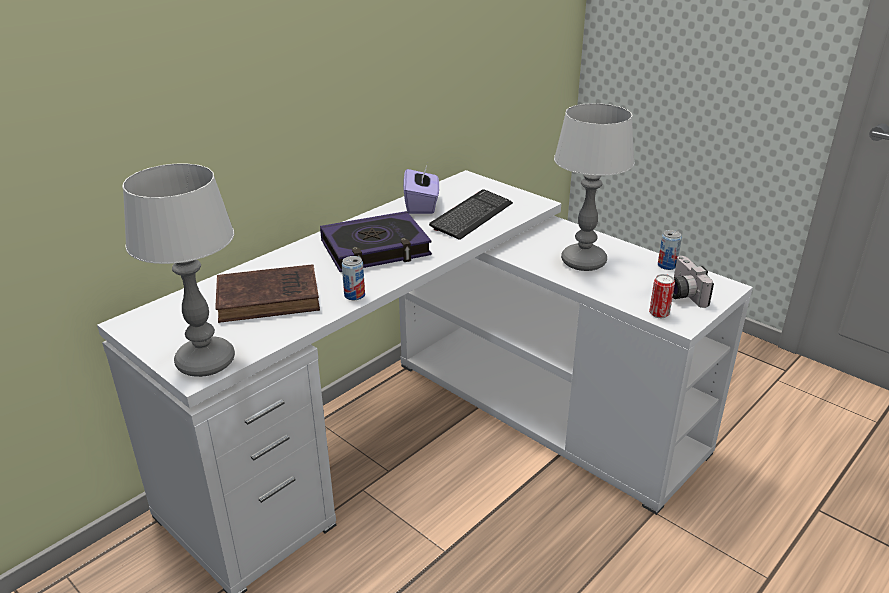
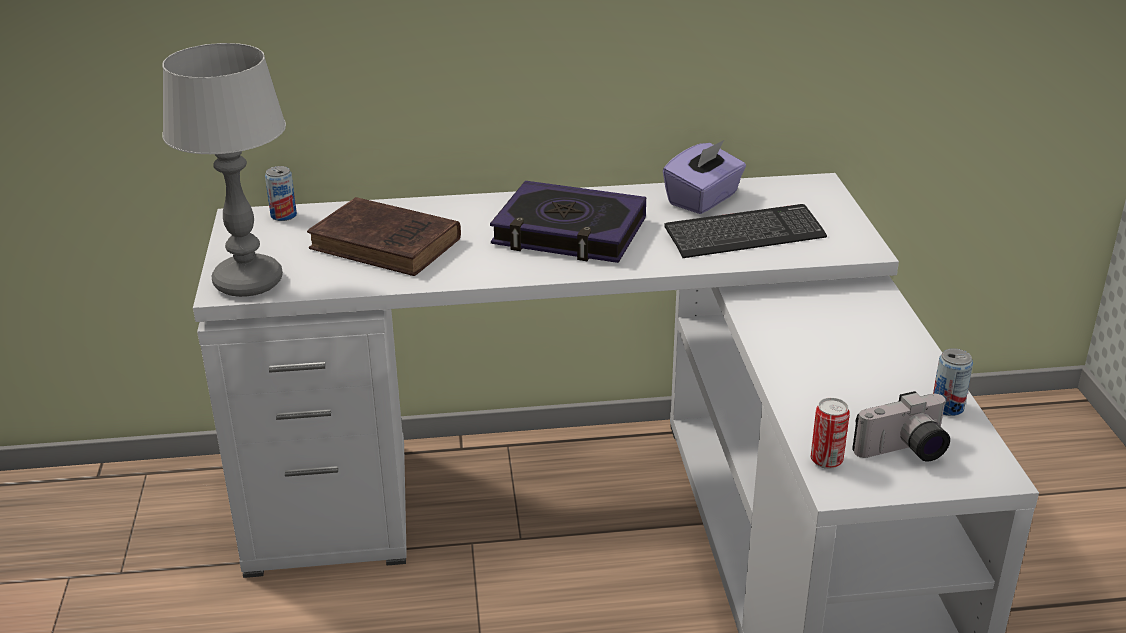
camera: 40 degrees right, 0 degrees up
can [342,256,365,300] -> can moved to [265,166,297,221]
table lamp [554,103,635,271] -> none
camera [673,256,714,308] -> camera turned 135 degrees counterclockwise [852,391,950,462]

